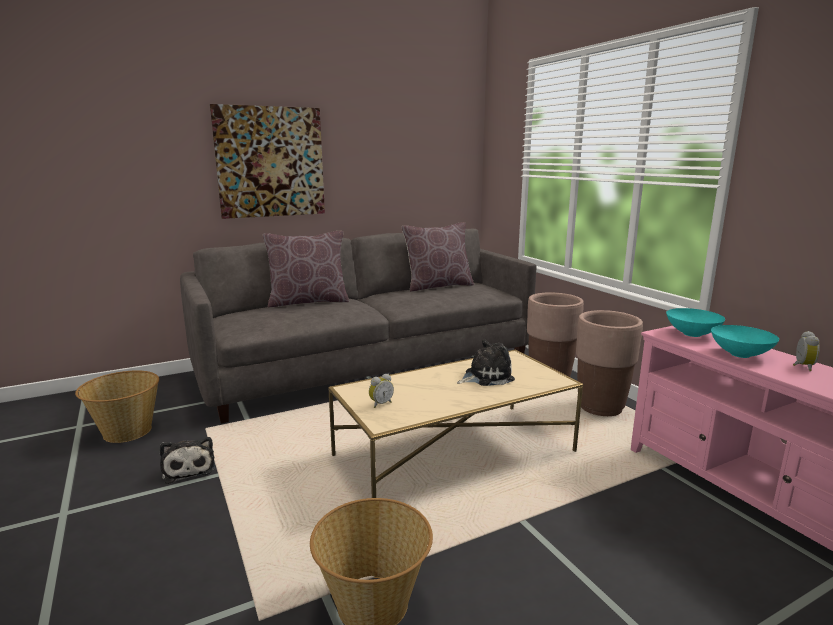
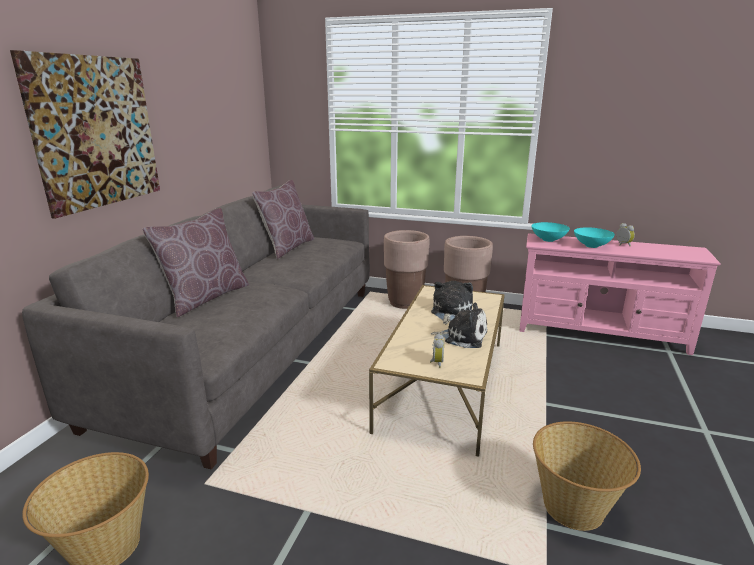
camera: 45 degrees left, 5 degrees up
plush toy [159,437,215,484] -> plush toy moved to [431,302,487,348]

